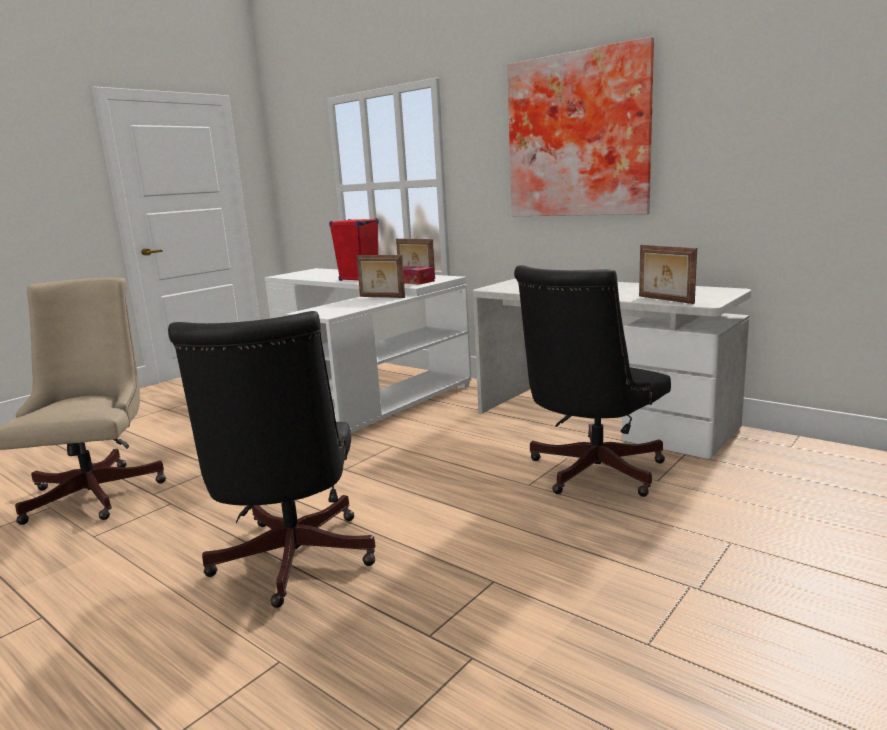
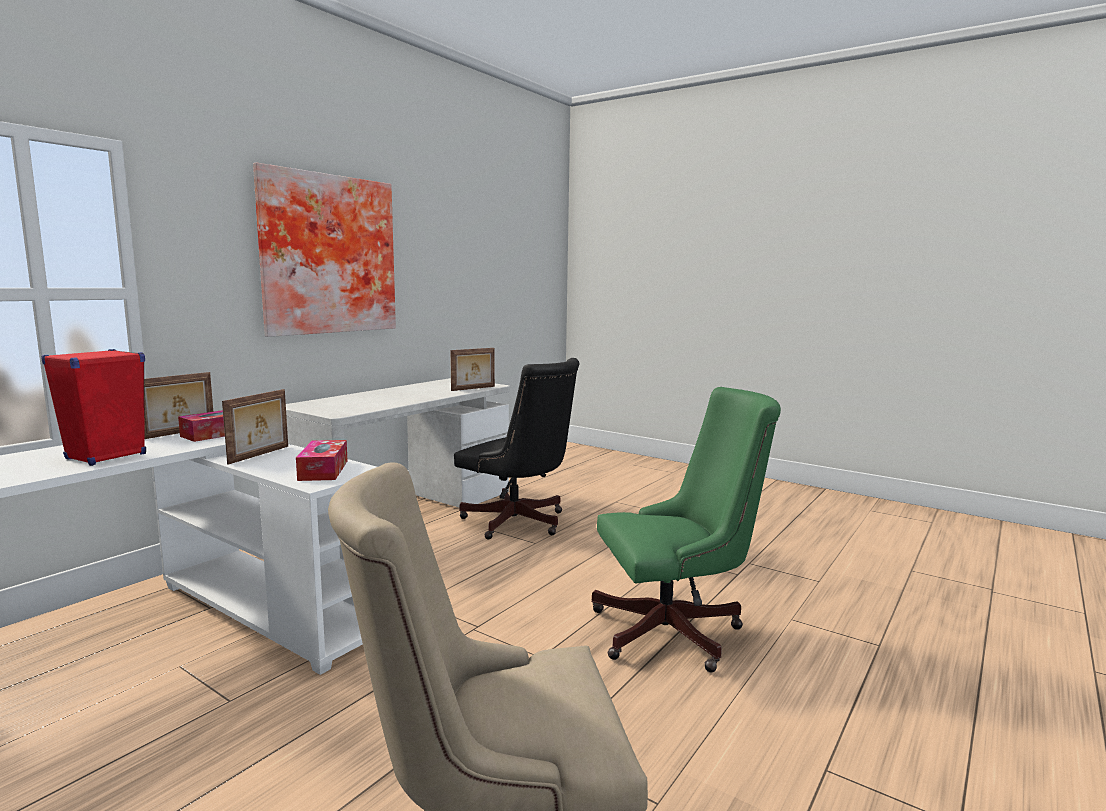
camera: 95 degrees left, 5 degrees down
black office chair [168,311,376,608] -> green office chair [592,387,781,672]
none -> tissue box [296,440,348,481]

